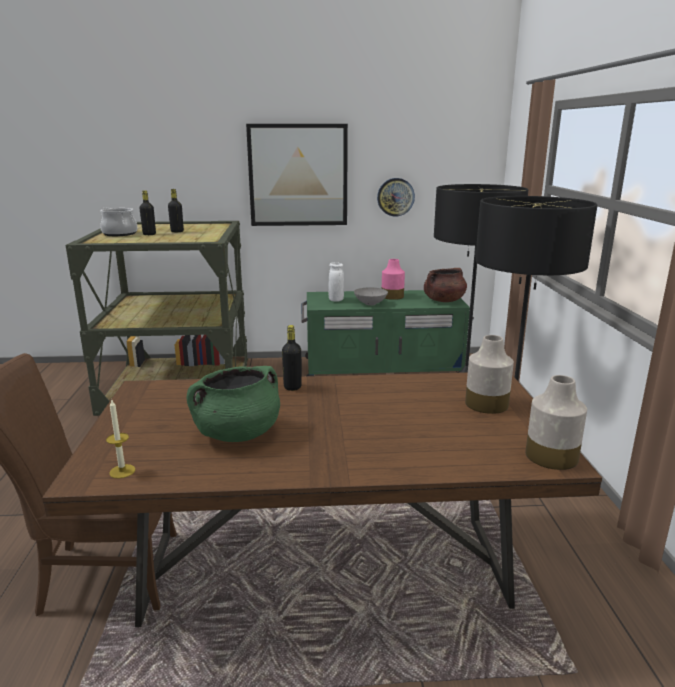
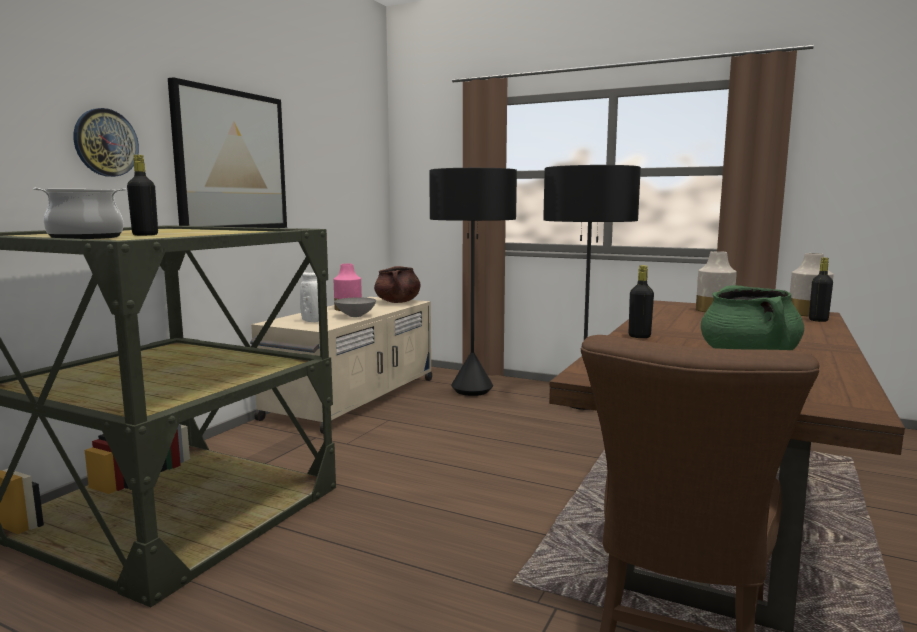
camera: 60 degrees left, 10 degrees down
candle [106,400,135,479] -> none
black bottle [168,189,184,232] -> black bottle moved to [809,258,833,322]
green cabinet [301,290,474,376] -> beige cabinet [250,297,432,434]
wall clock [377,178,415,216] -> wall clock moved to [73,108,139,177]

